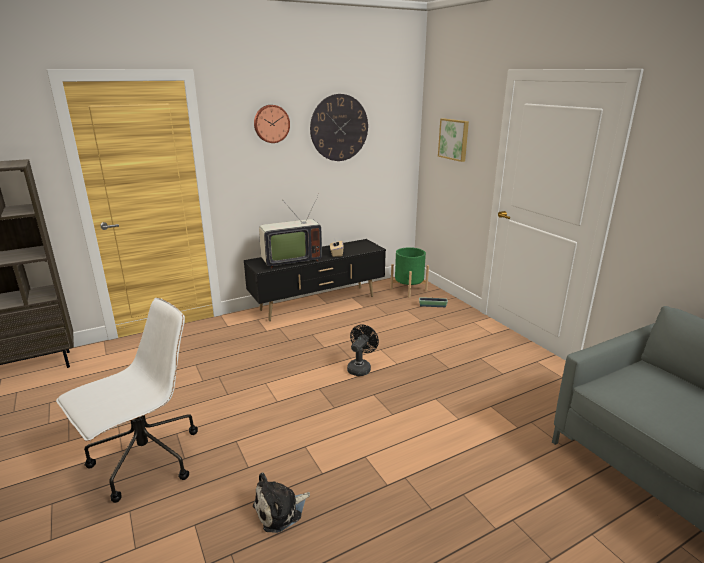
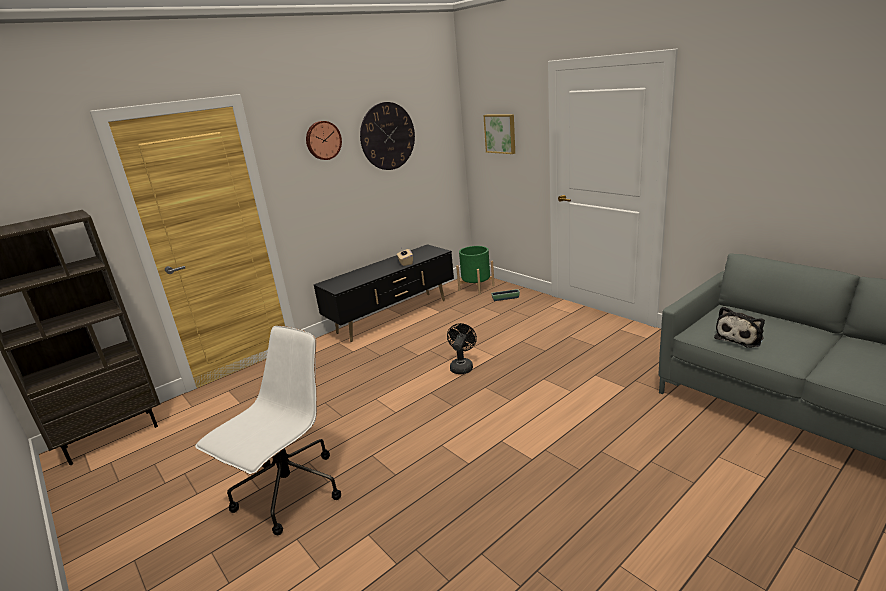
camera: 10 degrees left, 0 degrees up
plush toy [253,472,310,533] -> plush toy moved to [714,307,765,348]
television [259,194,322,269] -> none

